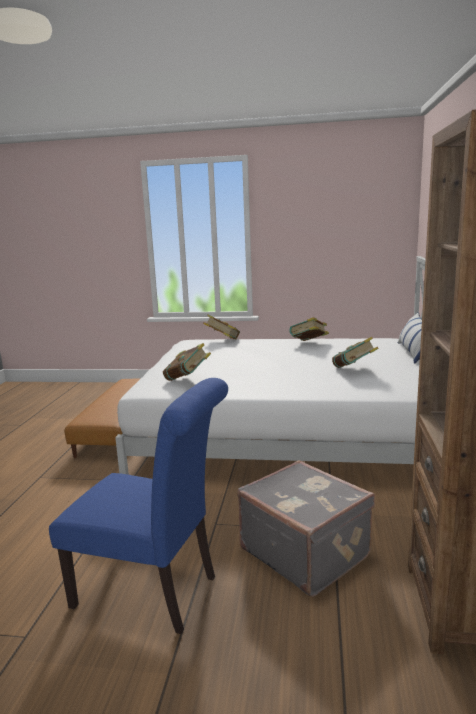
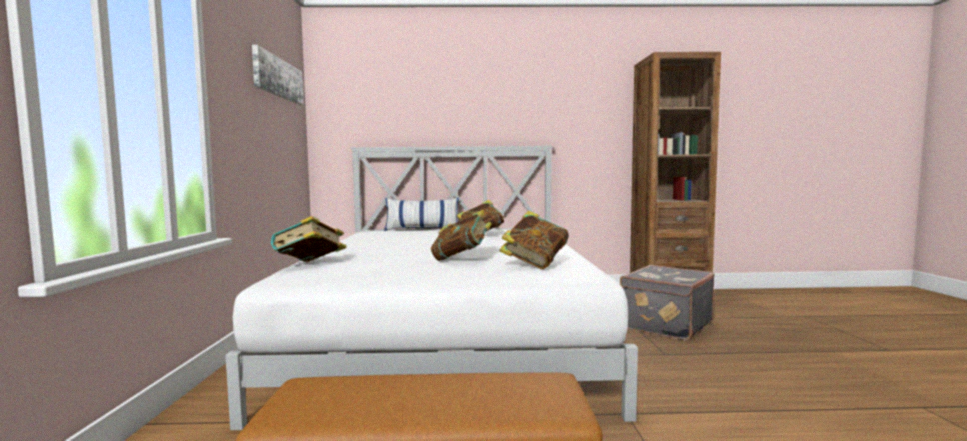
camera: 100 degrees left, 10 degrees down
blue chair [49,378,228,634] -> none
book [290,317,329,341] -> book moved to [431,210,492,261]
none -> picture [252,45,304,105]

